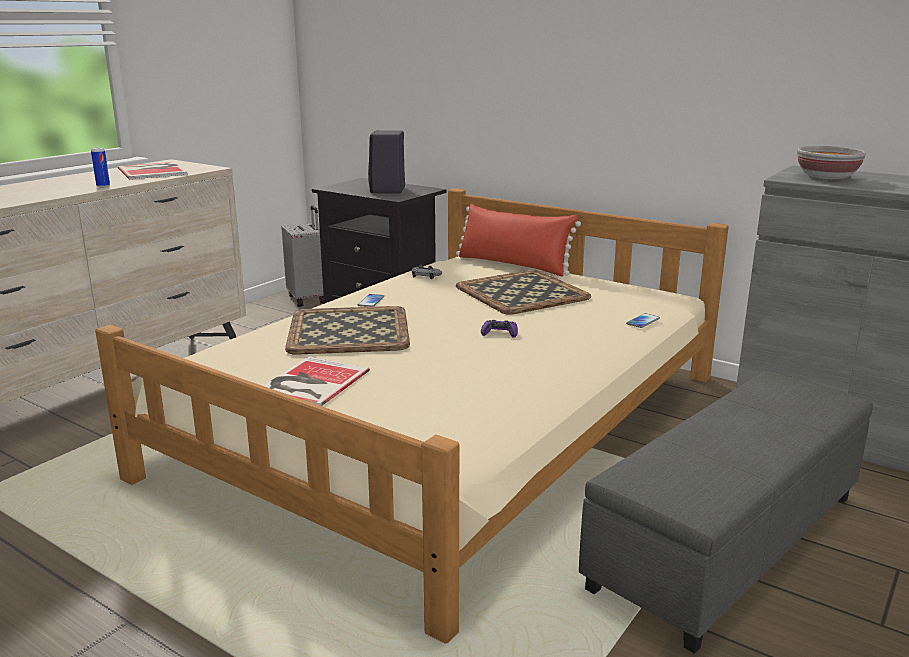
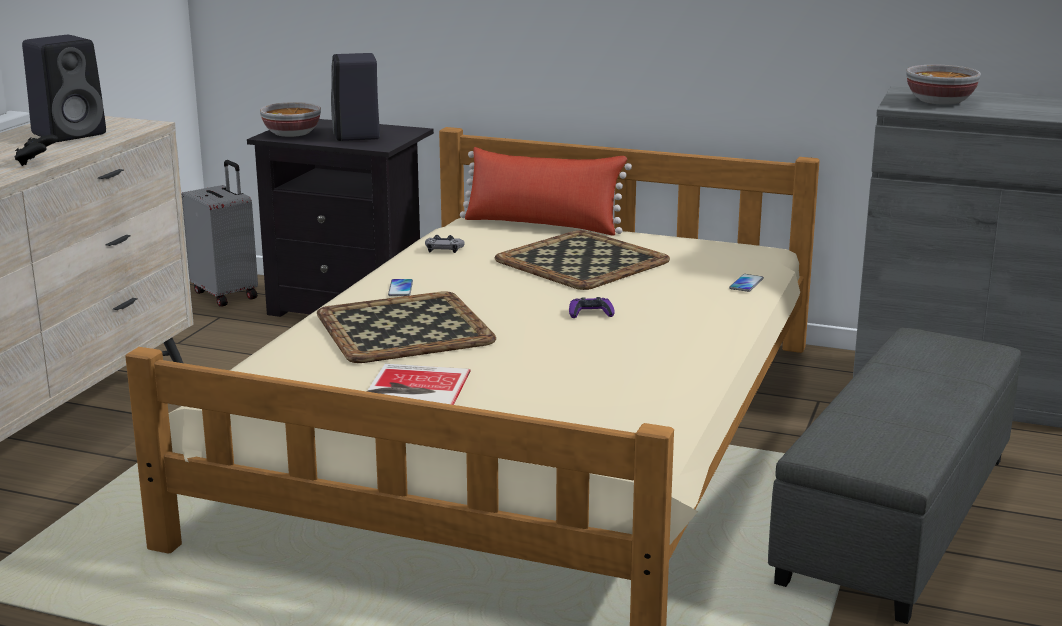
camera: 15 degrees left, 0 degrees up
can [91,148,110,187] -> black game controller [15,135,58,166]
book [118,162,188,179] -> black speaker [22,35,106,142]
none -> bowl [260,102,321,137]

